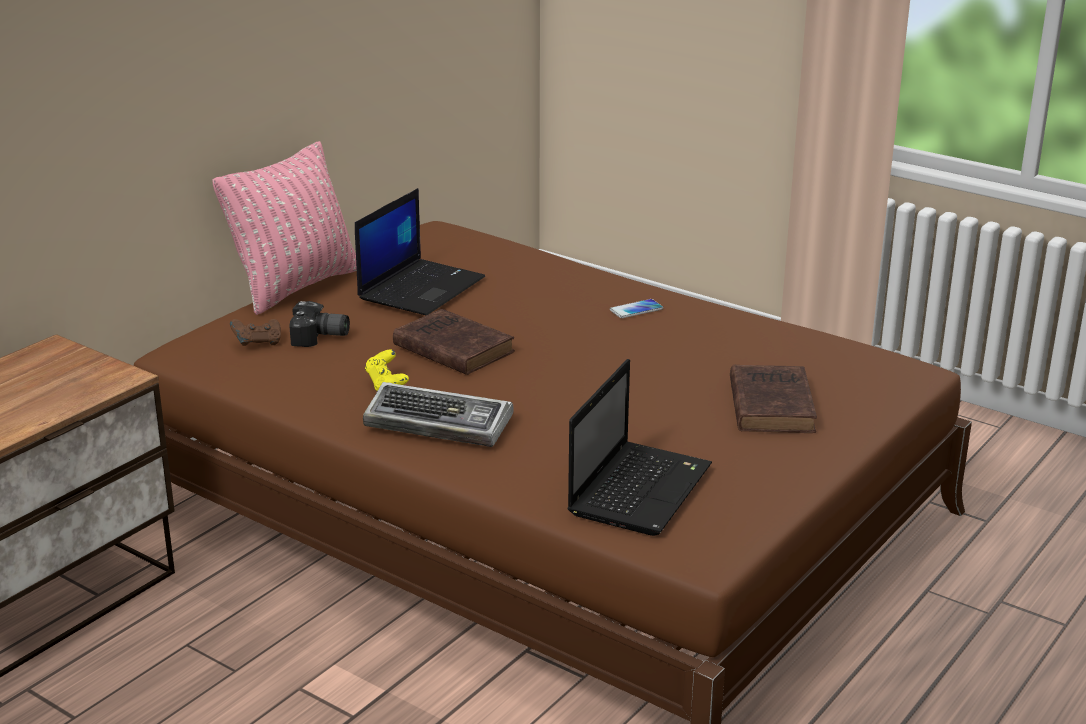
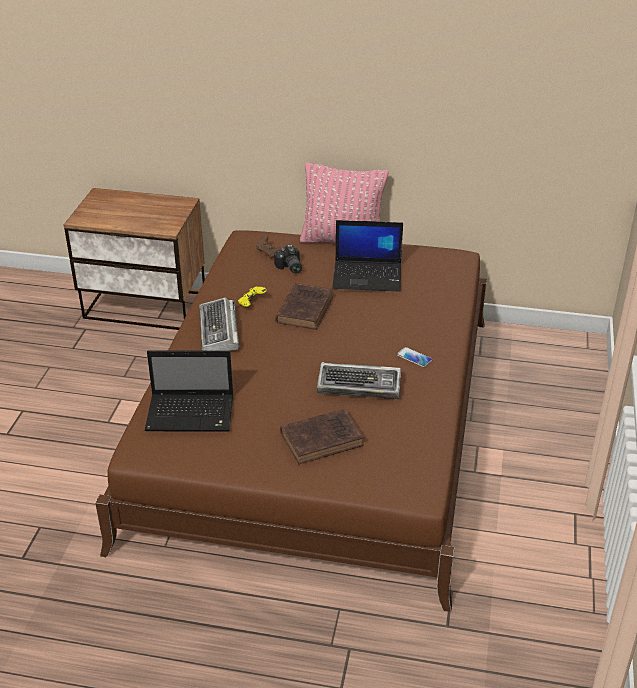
camera: 65 degrees right, 10 degrees up
none -> keyboard [317,362,401,399]

